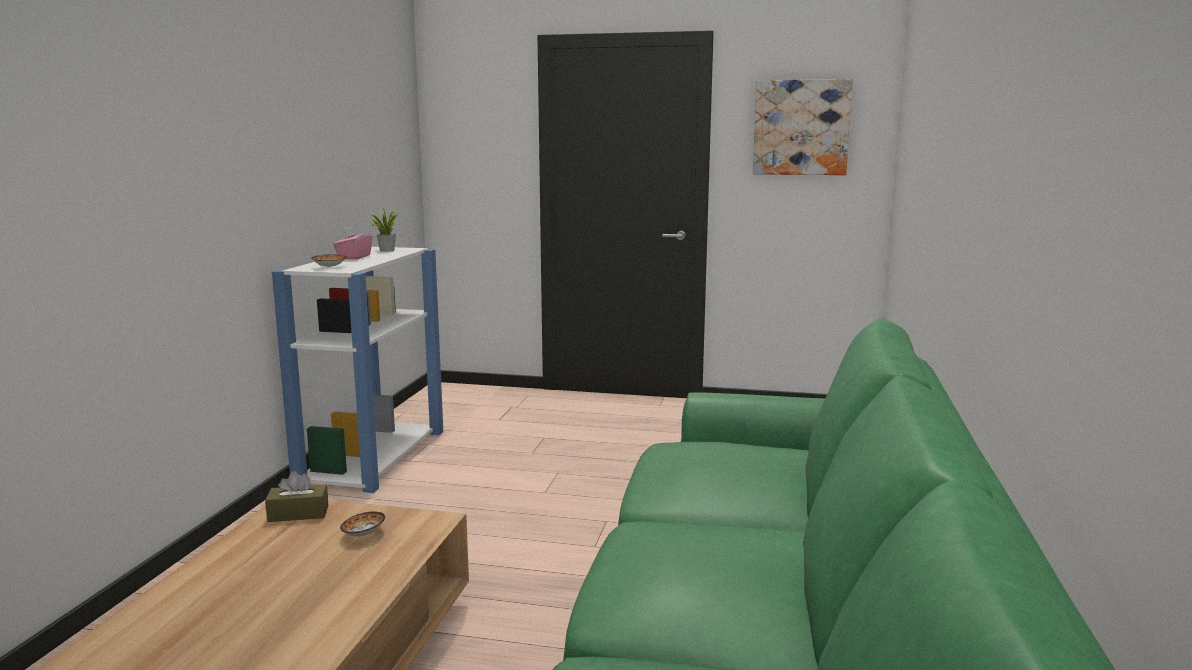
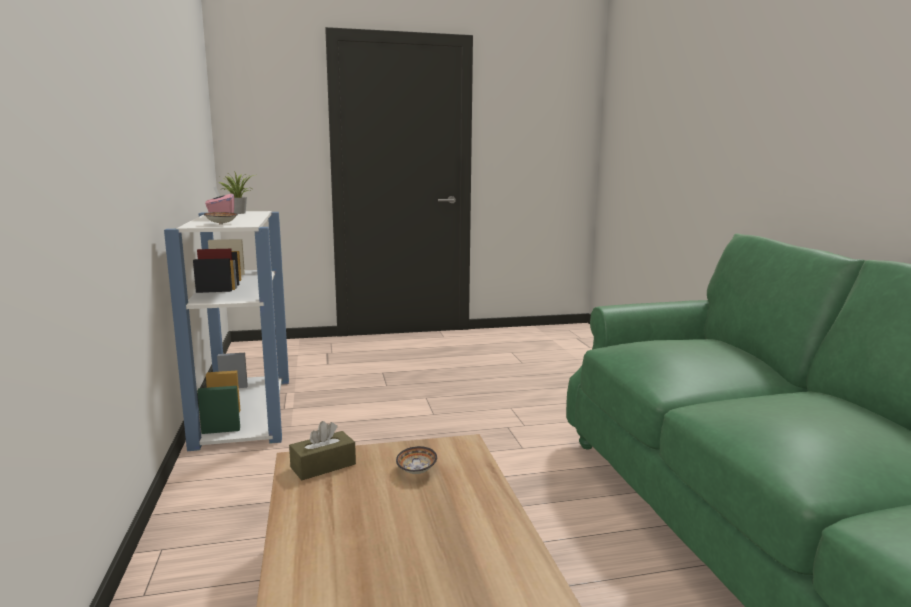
camera: 25 degrees left, 0 degrees up
picture [753,79,853,175] -> none

